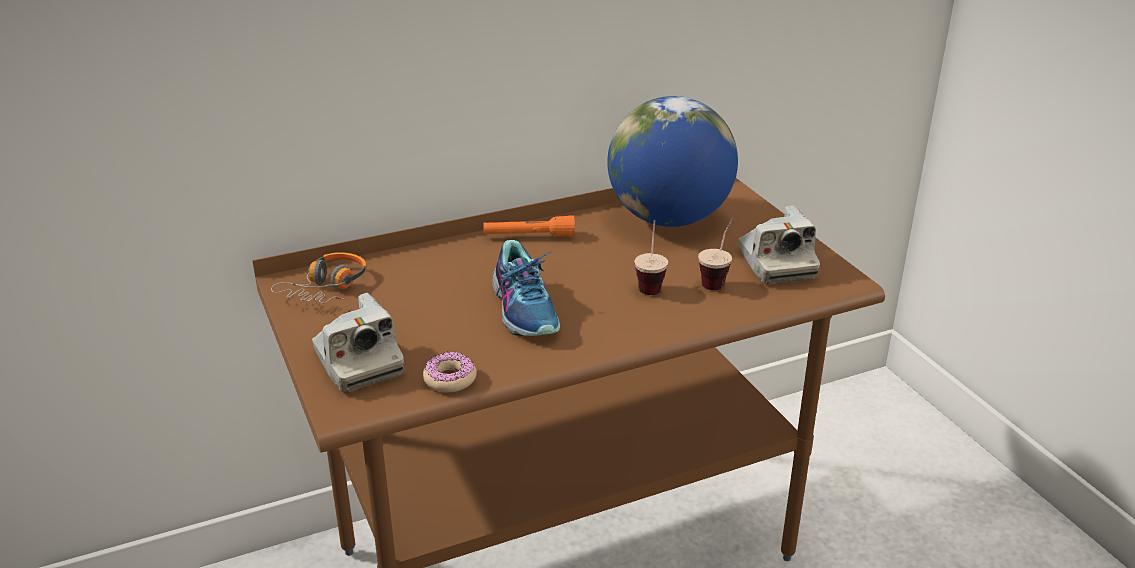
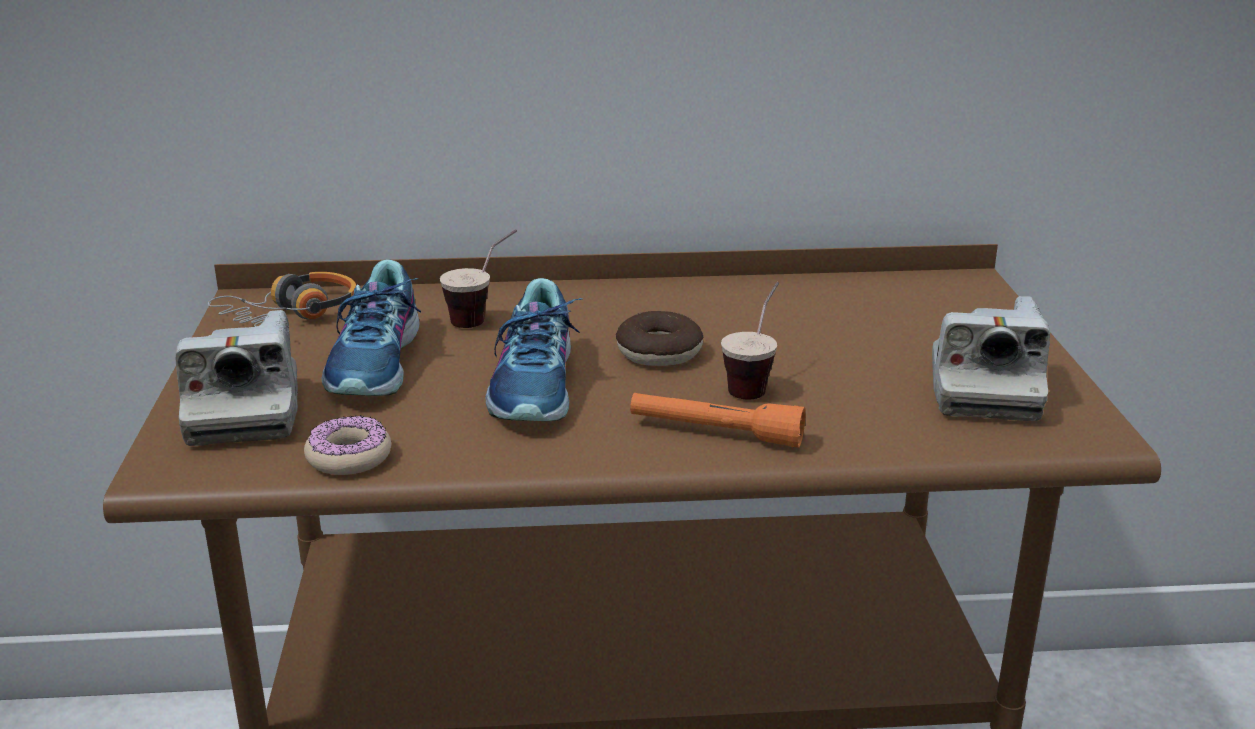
camera: 20 degrees right, 5 degrees down
orange flashlight [483,215,575,237] -> orange flashlight moved to [630,393,806,448]
globe [607,96,738,227] -> none
cup [698,218,733,290] -> cup moved to [440,229,517,328]
none -> shoe [322,260,421,396]
none -> donut [615,311,703,366]

